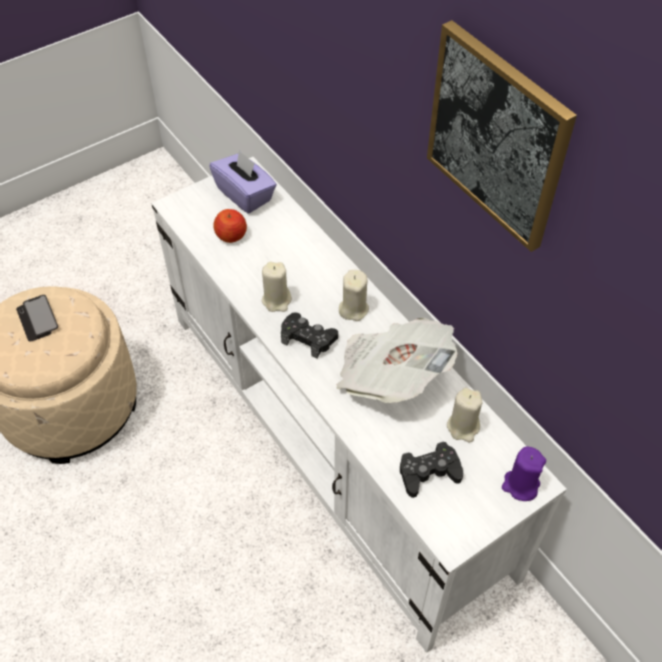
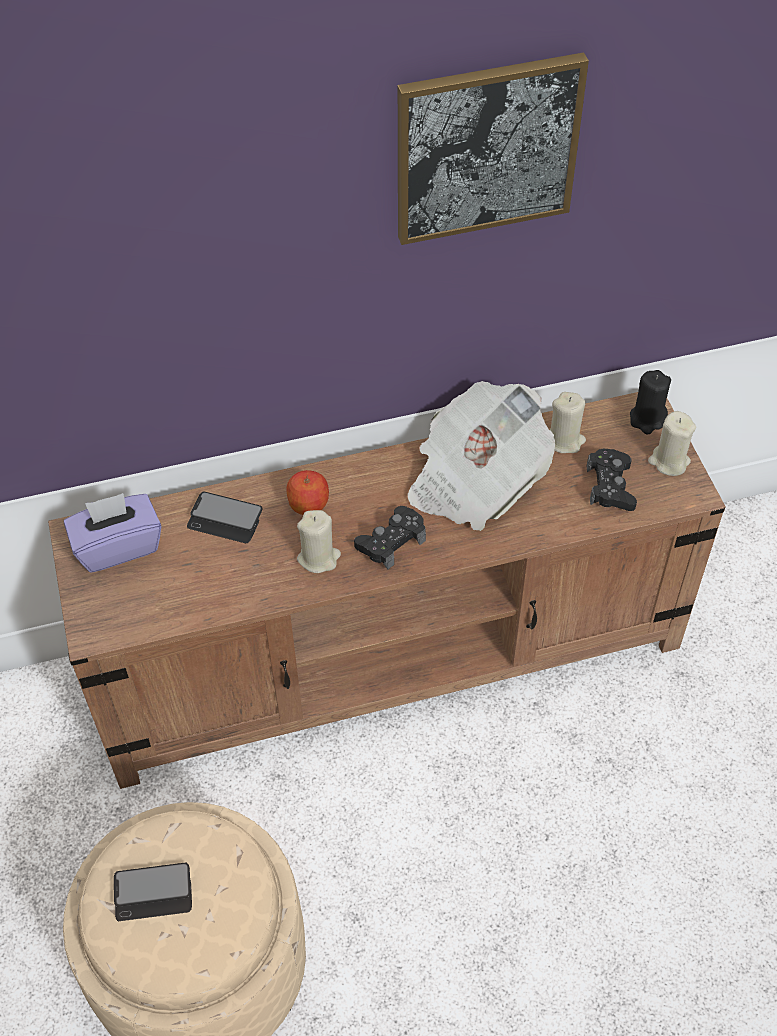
camera: 70 degrees left, 0 degrees up
white tv stand [152,157,567,653] -> brown tv stand [48,392,726,789]
apple [213,209,247,243] -> apple moved to [287,470,329,515]
beige candle [339,270,369,321] -> beige candle moved to [648,411,696,476]
purple candle [502,446,546,501] -> black candle [630,370,671,434]
none -> phone [187,491,263,543]

